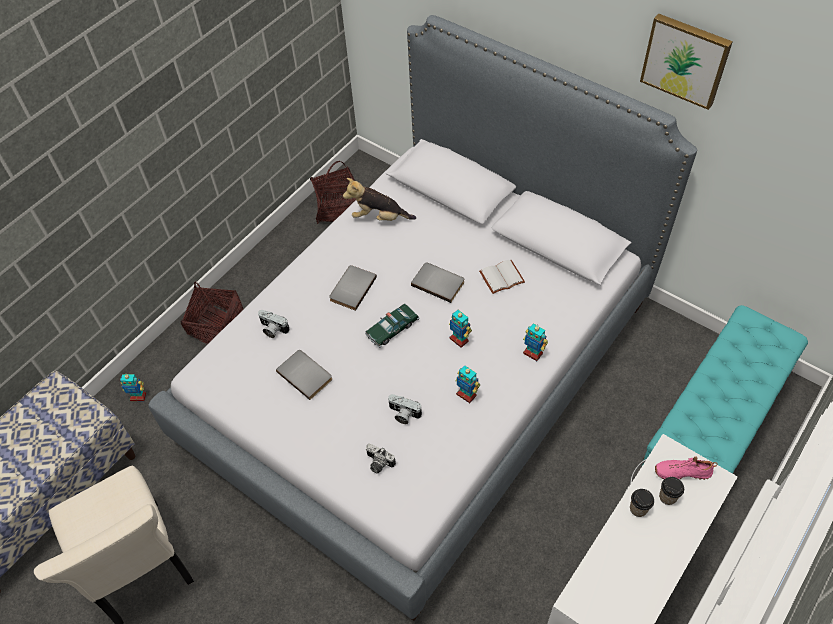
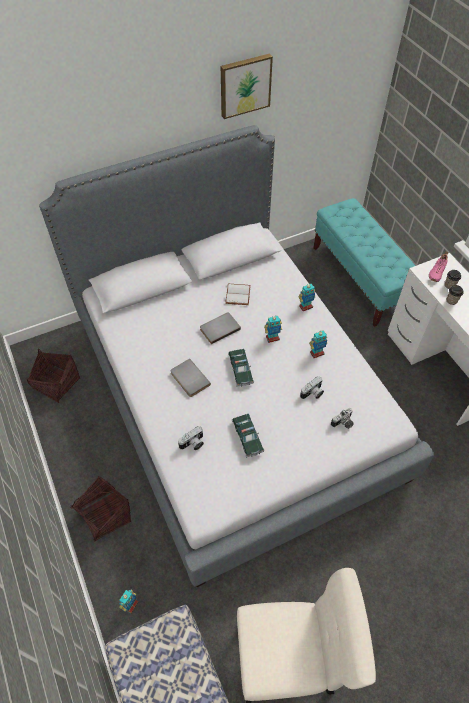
camera: 65 degrees left, 0 degrees up
grey book [276,350,332,400] -> toy car [232,414,265,457]
plush toy [343,178,416,221] -> none

